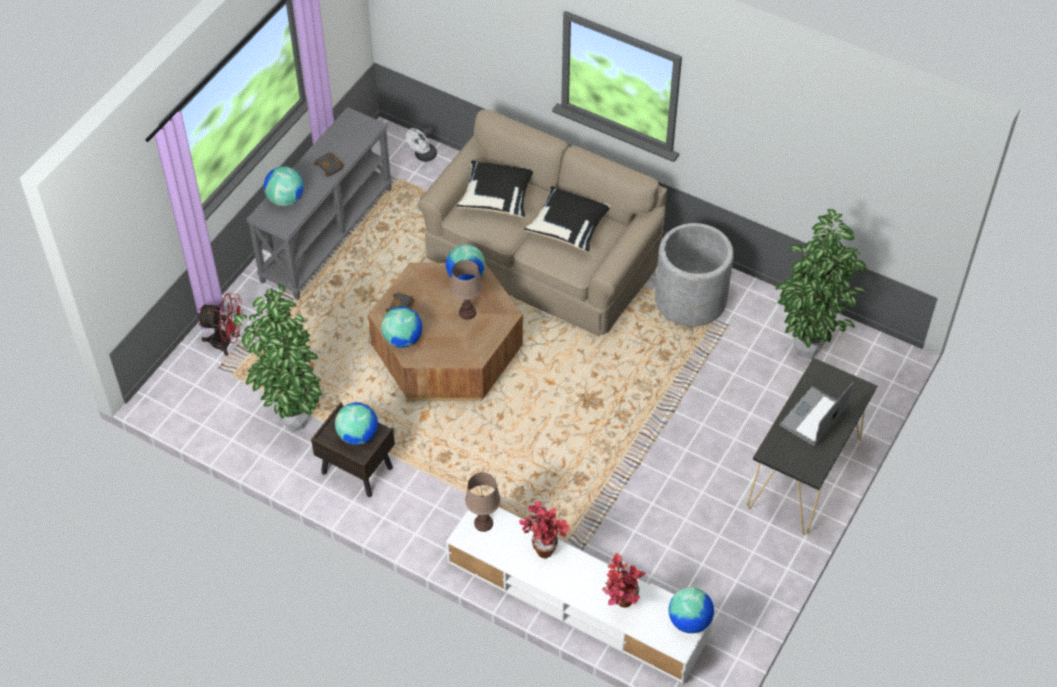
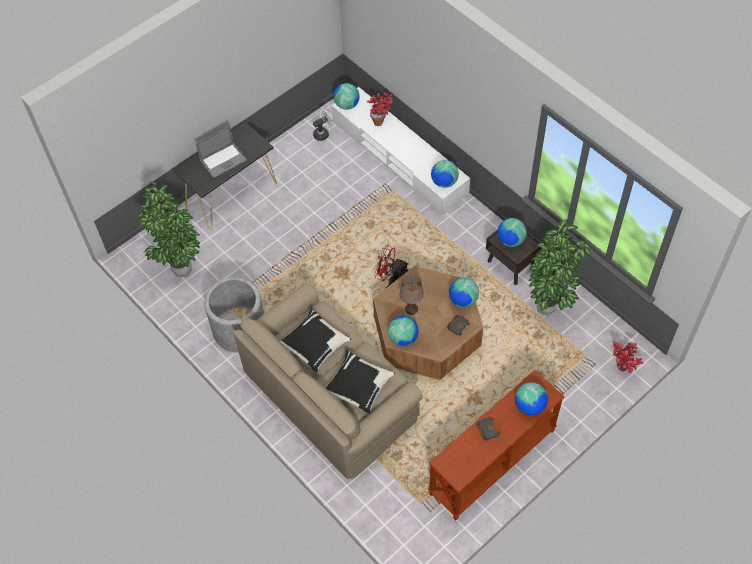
camera: 160 degrees left, 5 degrees up
red fan [197,293,243,356] -> red fan moved to [374,246,409,289]
grey console table [246,107,392,300] -> brown console table [428,370,565,520]
white fan [406,127,437,162] -> white fan moved to [313,109,333,141]
brown table lamp [465,473,501,532] -> globe [431,160,459,188]
potted plant [519,501,570,558] -> potted plant moved to [613,341,644,373]

